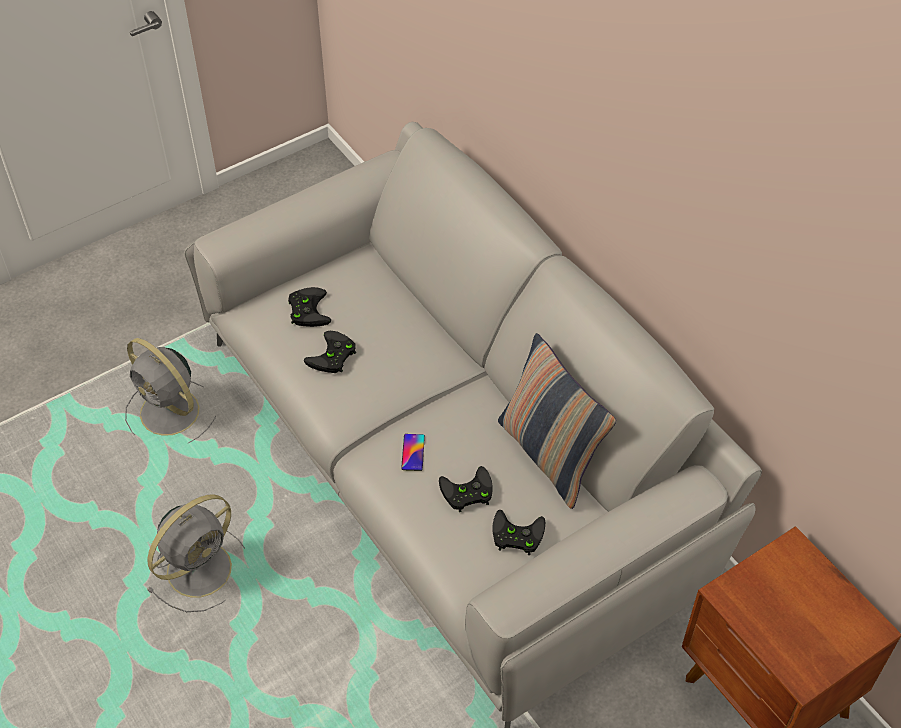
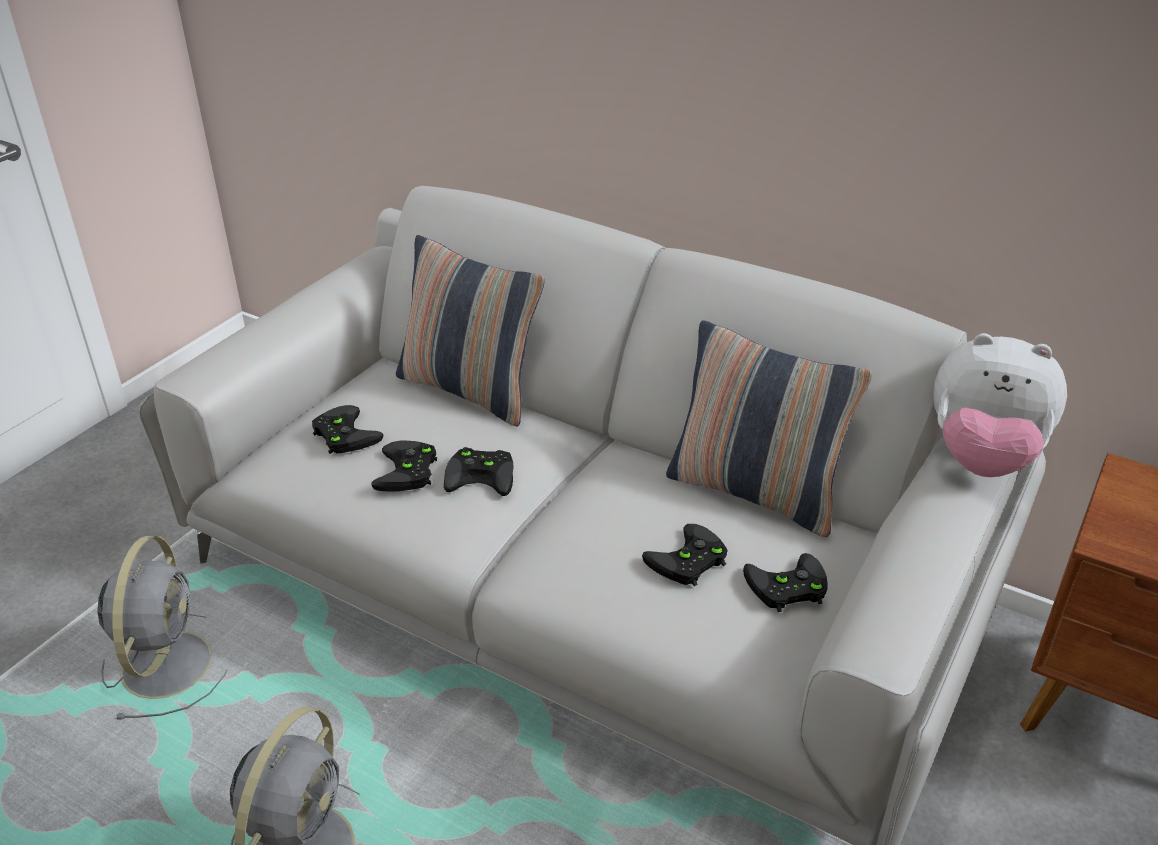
camera: 25 degrees left, 15 degrees down
grey fan [125,338,216,443] -> grey fan turned 105 degrees counterclockwise [97,536,227,720]
phone [401,434,425,471] -> none
none -> pillow [396,235,545,426]
none -> black game controller [444,447,514,496]
none -> plush toy [933,333,1067,477]

